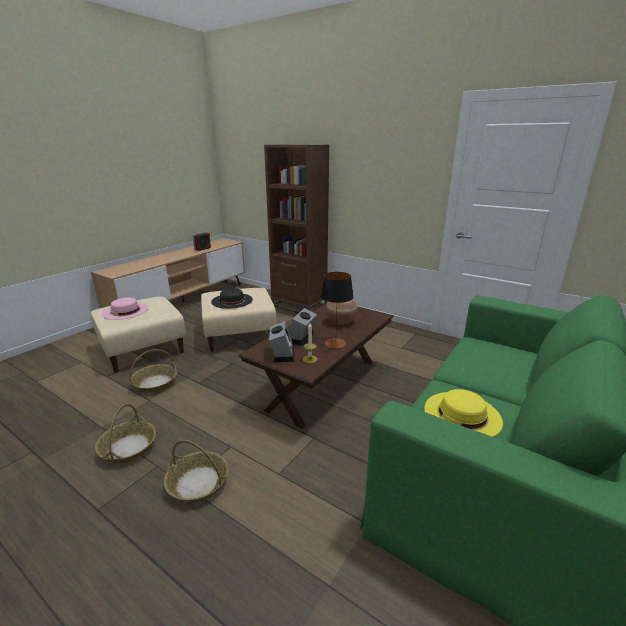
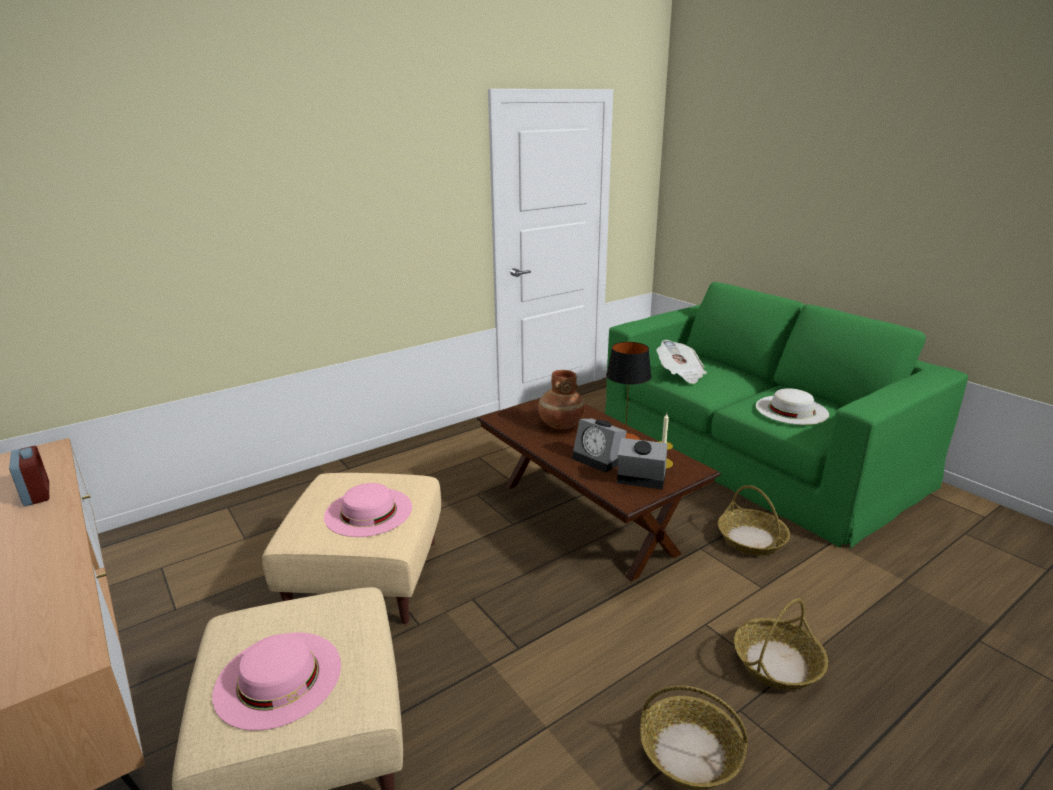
camera: 70 degrees left, 0 degrees up
basket [129,349,177,393] -> basket moved to [718,485,790,556]
black hat [211,288,253,309] -> pink hat [324,483,412,537]
brown bookcase [264,145,330,313] -> none
yellow hat [424,389,503,437] -> white hat [756,388,829,425]
none -> newspaper [657,340,707,384]

